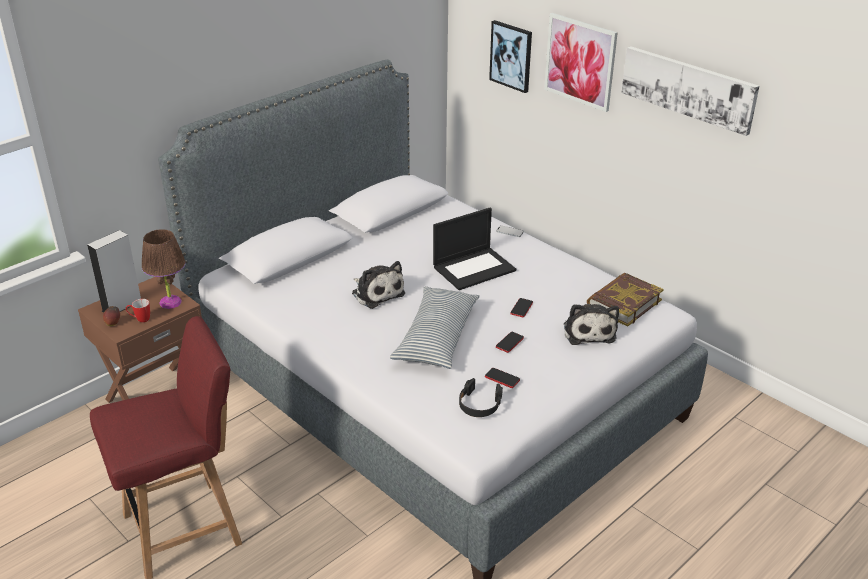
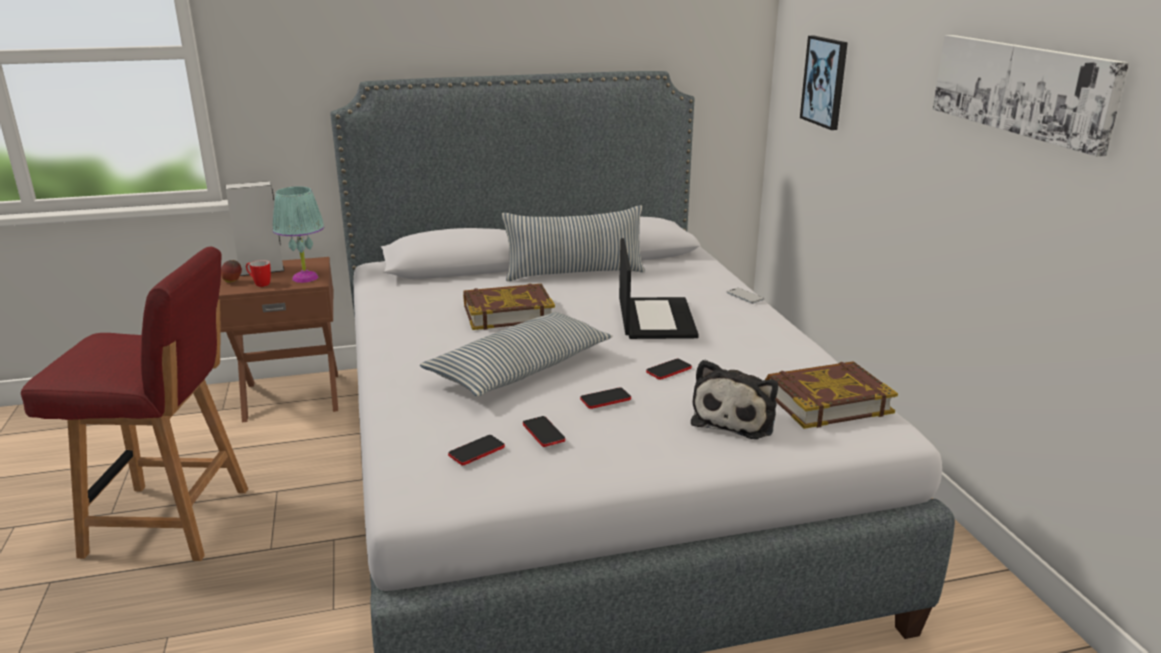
camera: 30 degrees right, 10 degrees down
brown table lamp [142,229,186,309] -> turquoise table lamp [273,186,324,283]
plush toy [352,261,405,309] -> book [463,283,555,330]
laptop [433,208,516,290] -> laptop turned 90 degrees counterclockwise [619,238,699,339]
black headphones [459,378,503,417] -> phone [448,435,505,465]
picture [544,13,618,112] -> none
none -> pillow [502,205,645,281]

